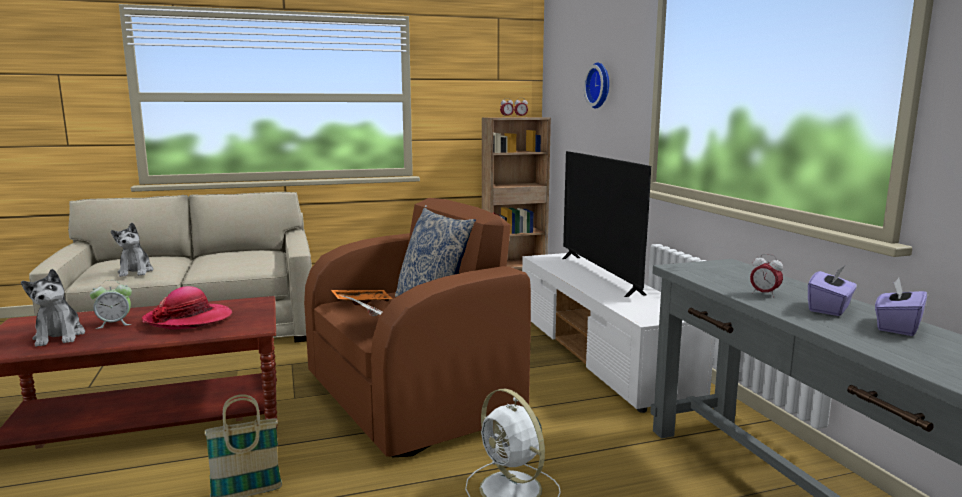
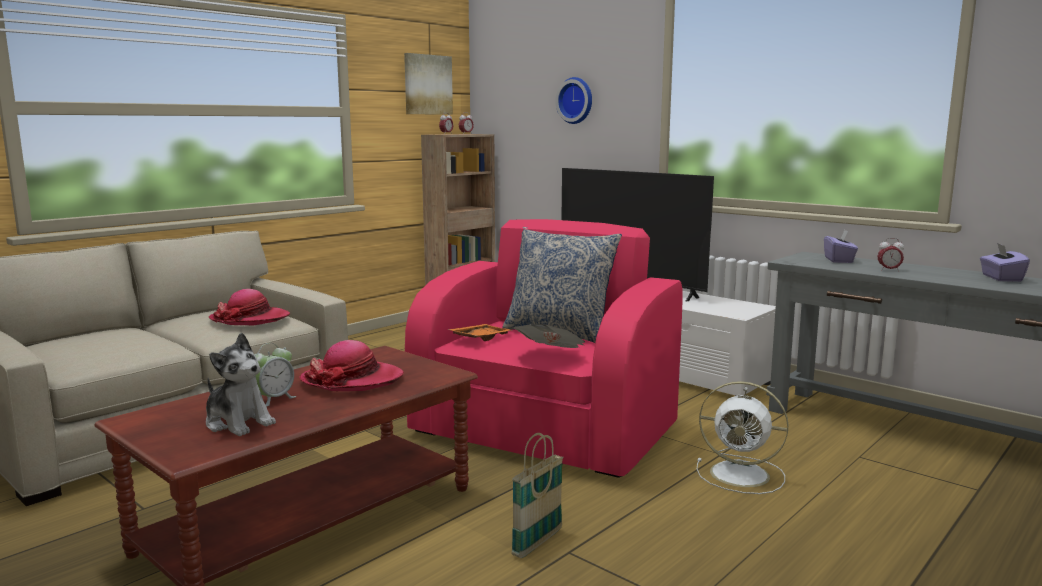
camera: 30 degrees left, 0 degrees up
plush toy [111,223,153,277] -> none
brown armchair [304,198,531,457] -> pink armchair [405,219,683,478]
purple tissue box [808,266,857,316] -> purple tissue box moved to [824,230,858,263]
none -> hat [209,289,290,325]
none -> picture [404,53,453,115]

